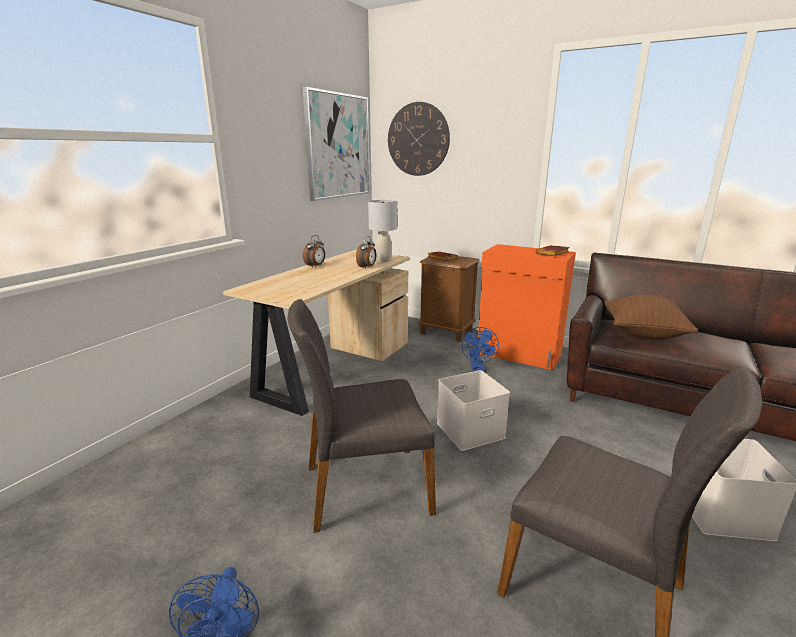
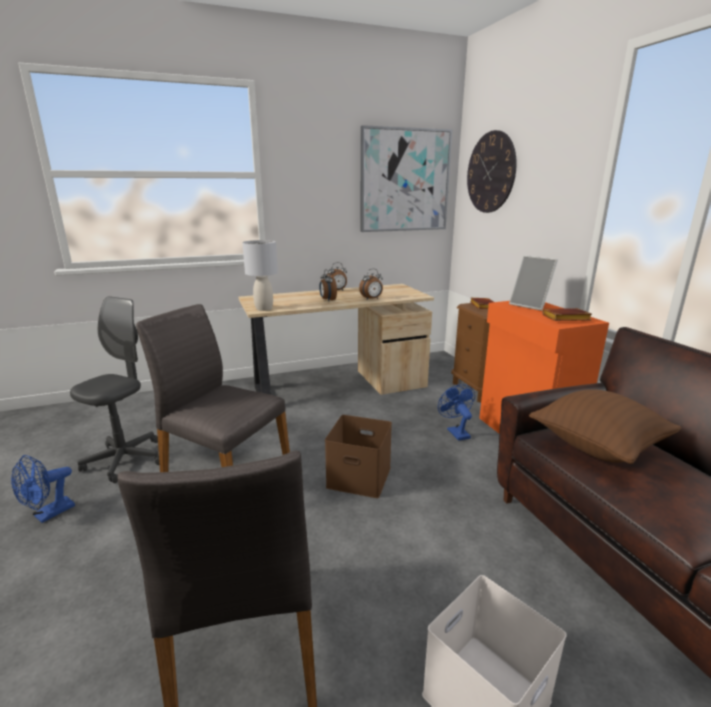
camera: 40 degrees right, 0 degrees up
grey table lamp [368,200,397,262] -> grey table lamp moved to [242,240,278,311]
white storage box [437,370,510,451] -> brown storage box [325,415,392,498]
blue fan [462,327,499,372] -> blue fan turned 120 degrees clockwise [438,384,475,441]
none -> grey office chair [70,296,159,483]
none -> alarm clock [319,269,337,301]
none -> picture frame [509,255,558,311]

